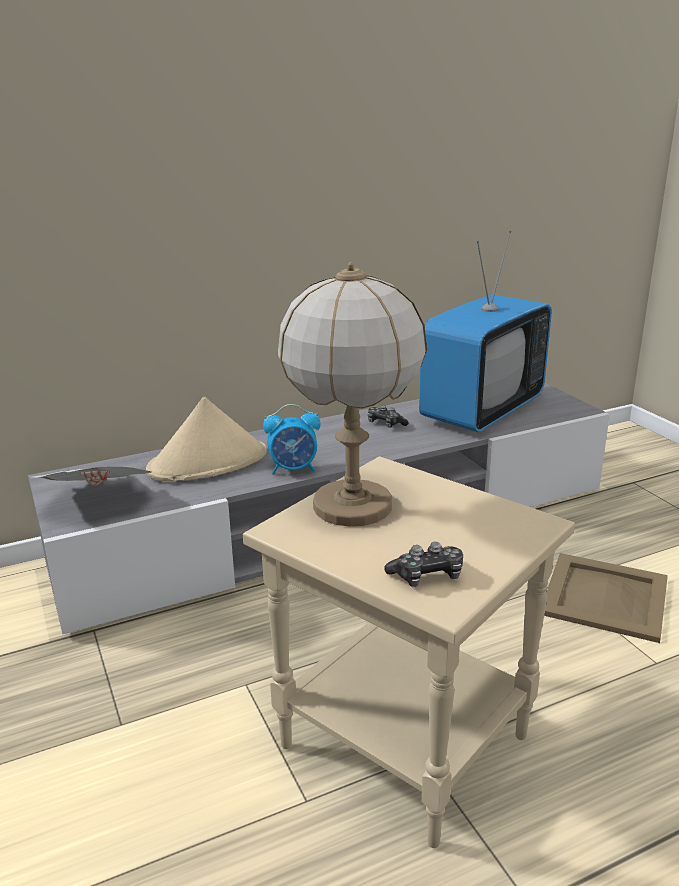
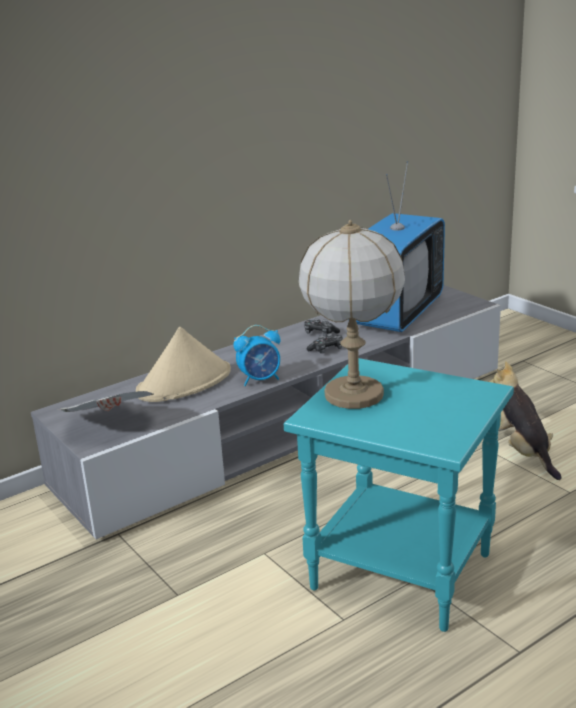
camera: 10 degrees left, 0 degrees up
beige side table [243,456,575,848] -> turquoise side table [284,358,514,632]
game controller [384,542,463,587] -> game controller moved to [307,333,343,354]
beige tray [544,553,668,643] -> plush toy [489,361,561,480]

